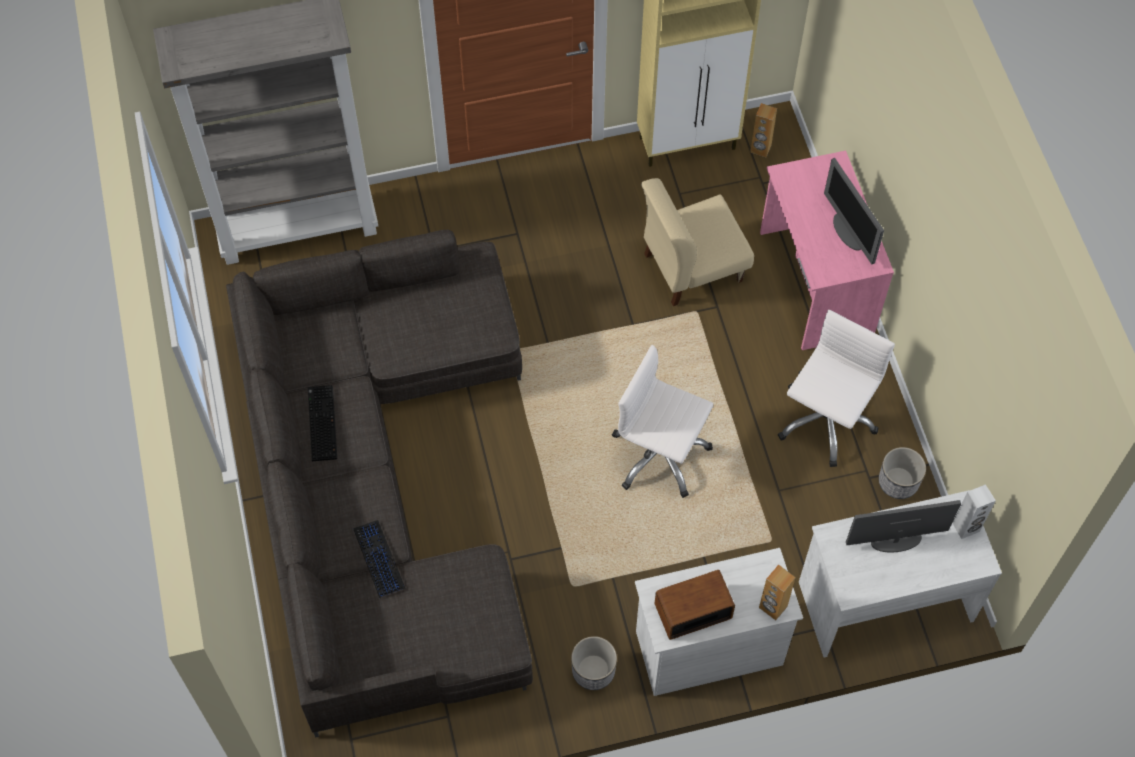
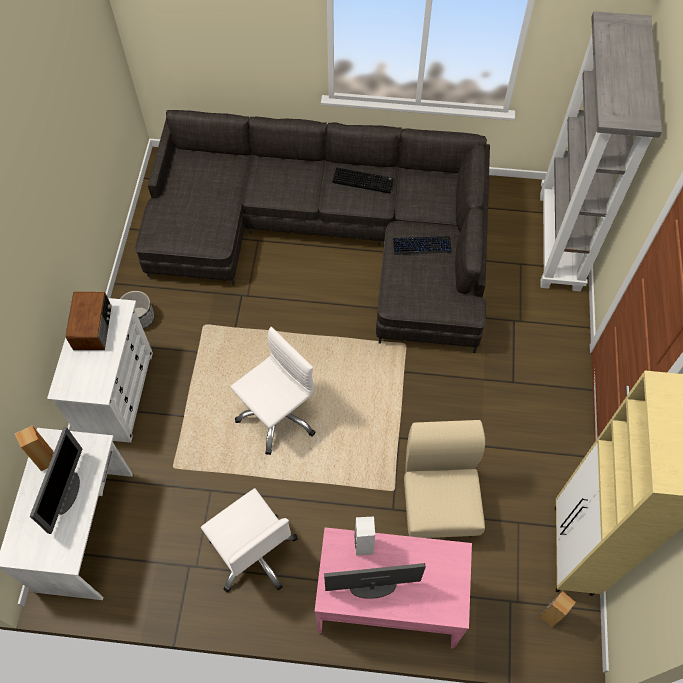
camera: 110 degrees right, 0 degrees up
keyboard [353,520,406,598] -> keyboard moved to [393,236,452,255]
brown speaker [759,565,796,620] -> brown speaker moved to [15,425,54,471]
planter [879,447,926,499] -> none
white speaker [953,484,996,539] -> white speaker moved to [355,517,375,555]

